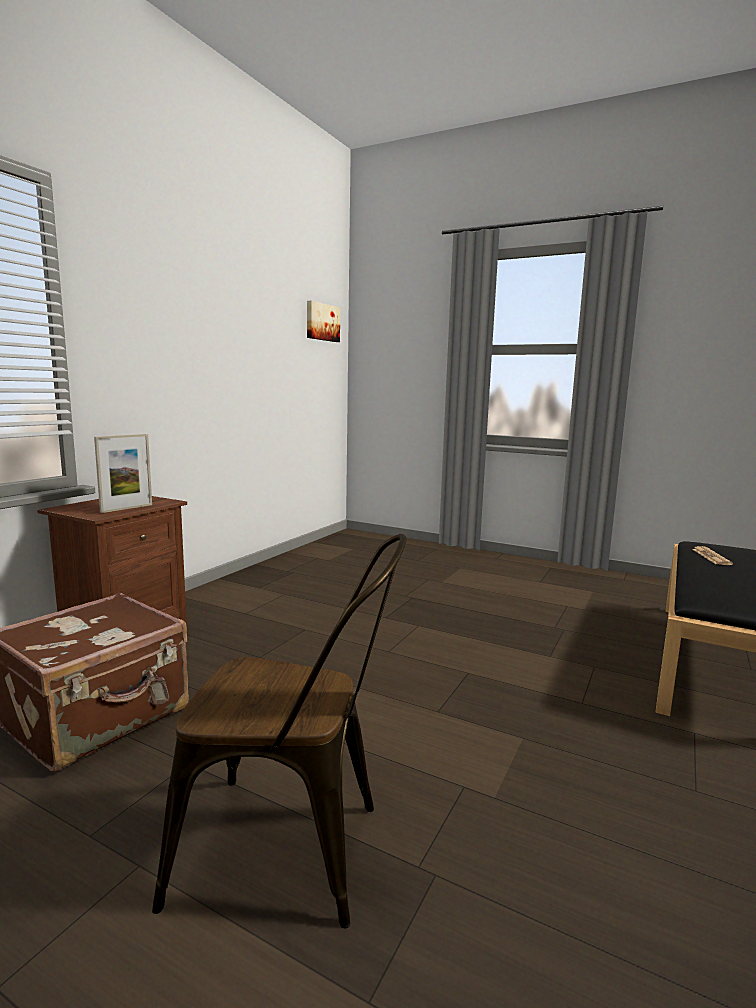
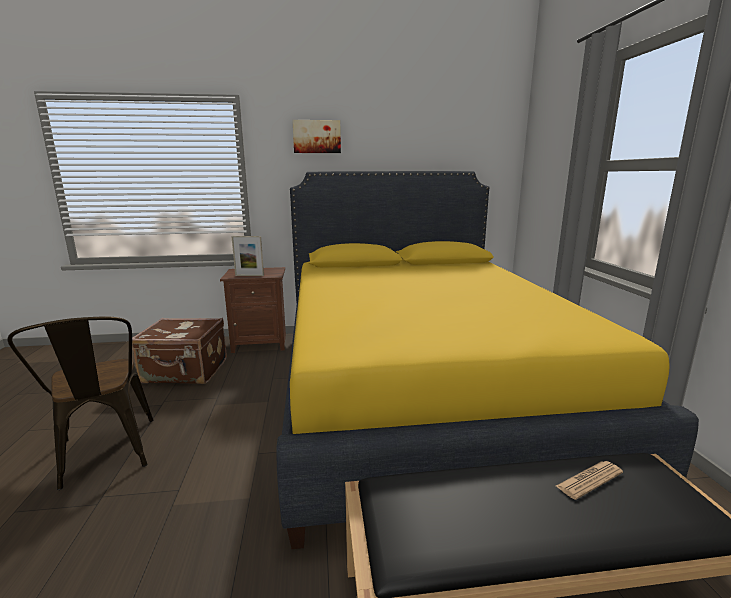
camera: 55 degrees right, 5 degrees up
picture [307,301,340,342] -> picture moved to [292,120,341,153]
none -> yellow bed [276,171,699,549]

